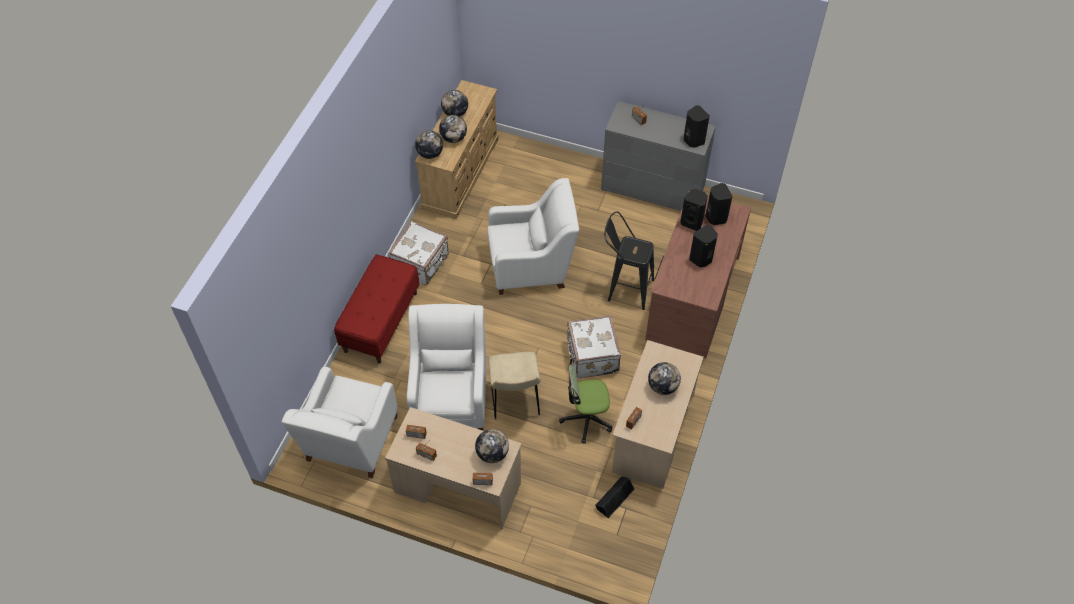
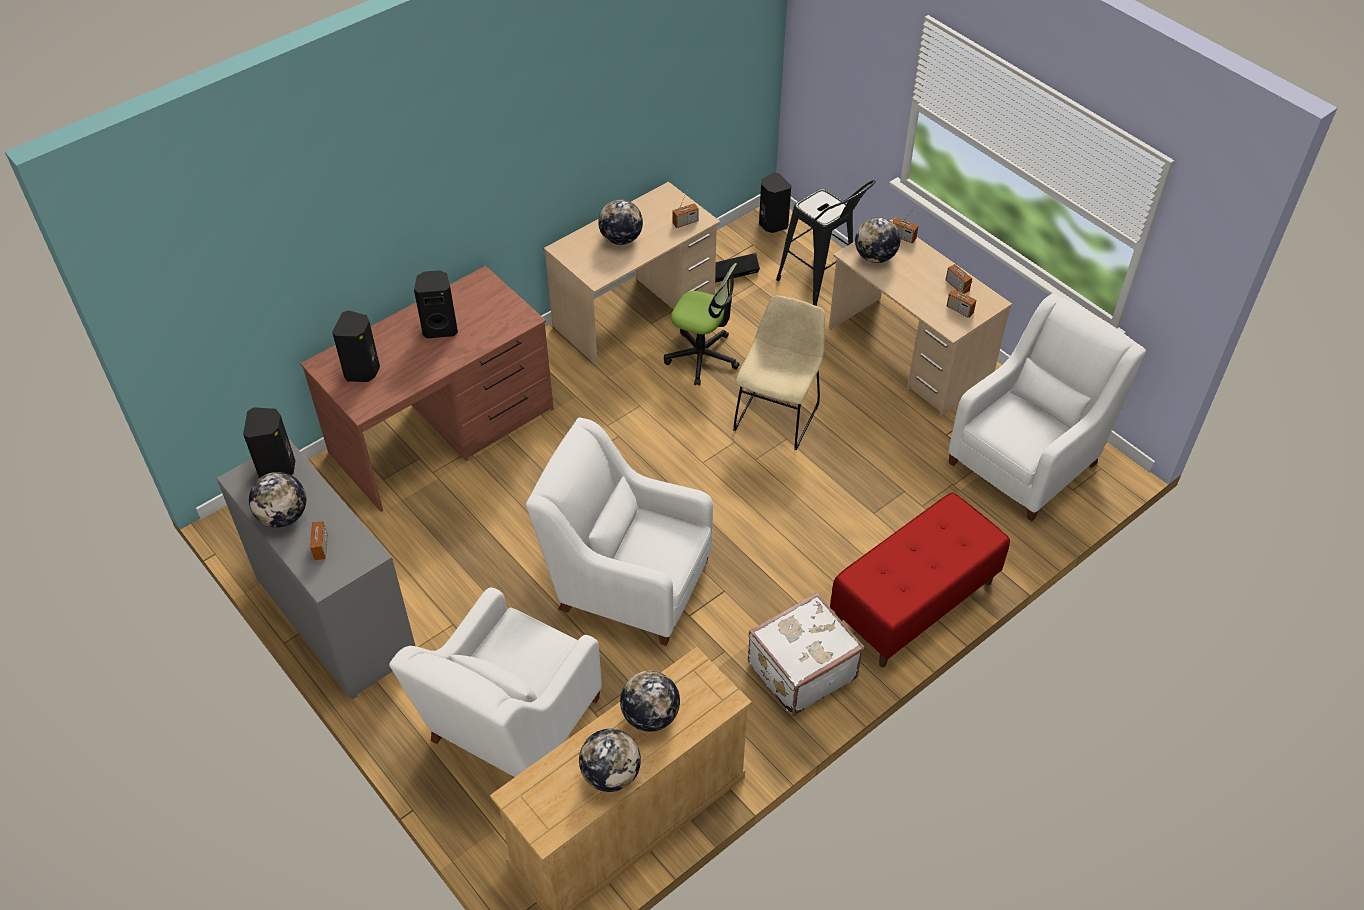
camera: 150 degrees left, 5 degrees down
white armchair [407,304,486,431] -> white armchair moved to [389,587,602,777]
globe [415,130,443,159] -> globe moved to [249,472,306,528]
white suitcase [567,316,621,378] -> none
black stool [604,211,654,310] -> black stool moved to [776,180,876,306]
black speaker [680,189,708,231] -> black speaker moved to [759,173,791,233]

